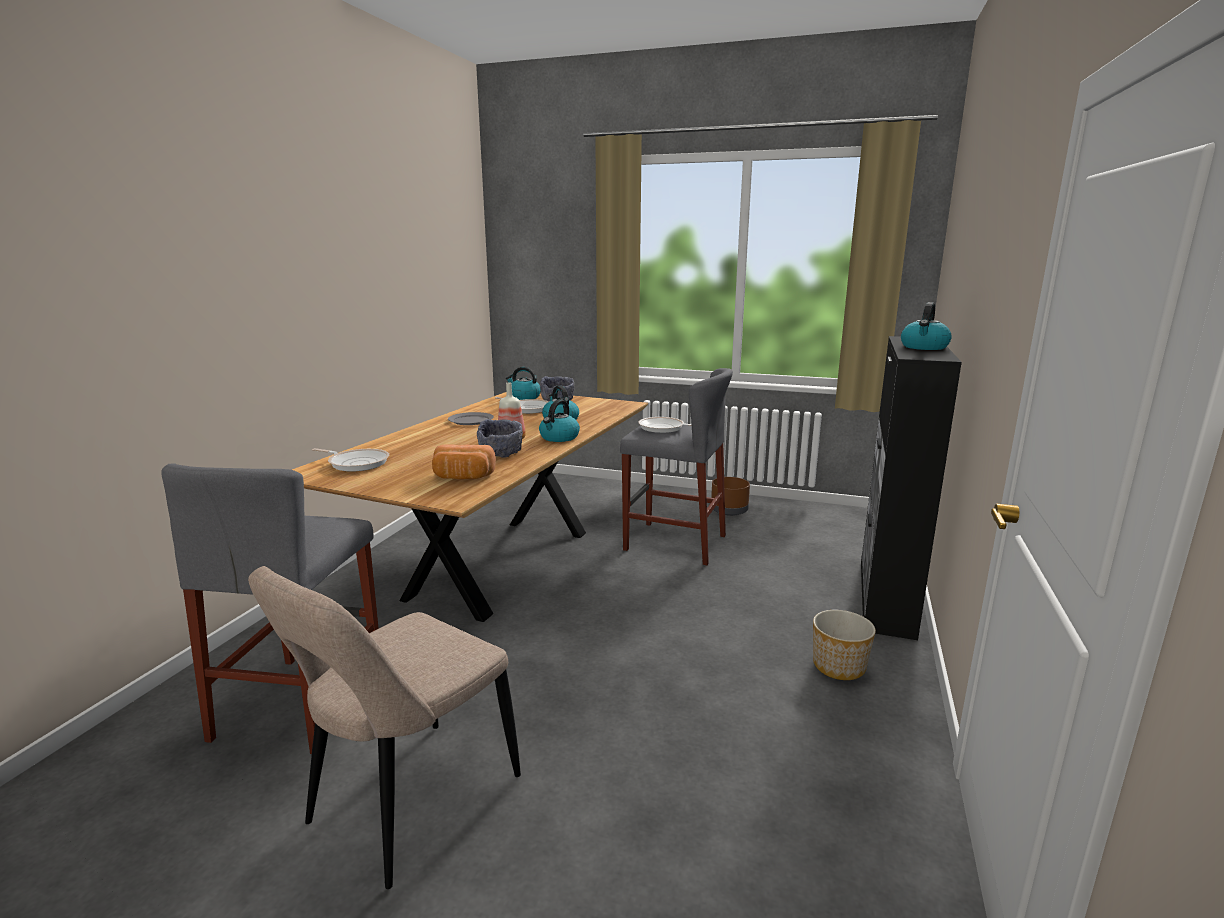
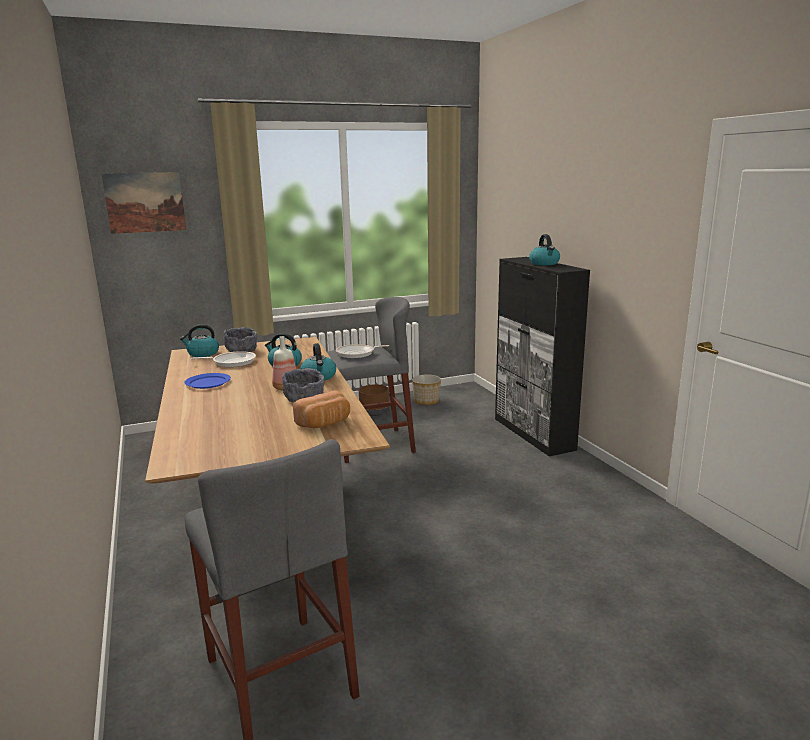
camera: 40 degrees left, 0 degrees up
beige chair [248,566,521,889] -> none
frying pan [312,448,389,472] -> none
grey plate [448,412,494,425] -> blue plate [184,373,231,389]
planter [813,610,876,680] -> planter moved to [412,374,441,405]
none -> picture [102,172,186,234]

